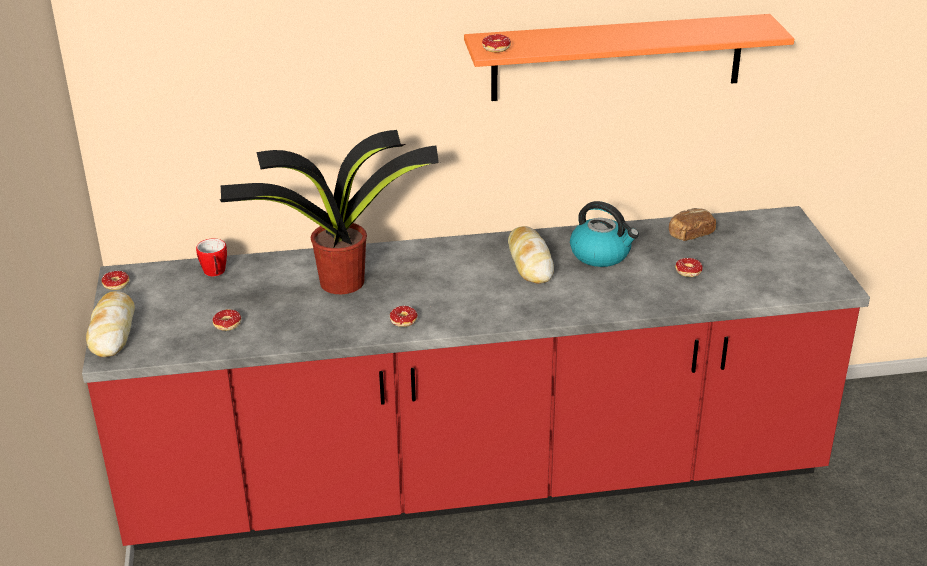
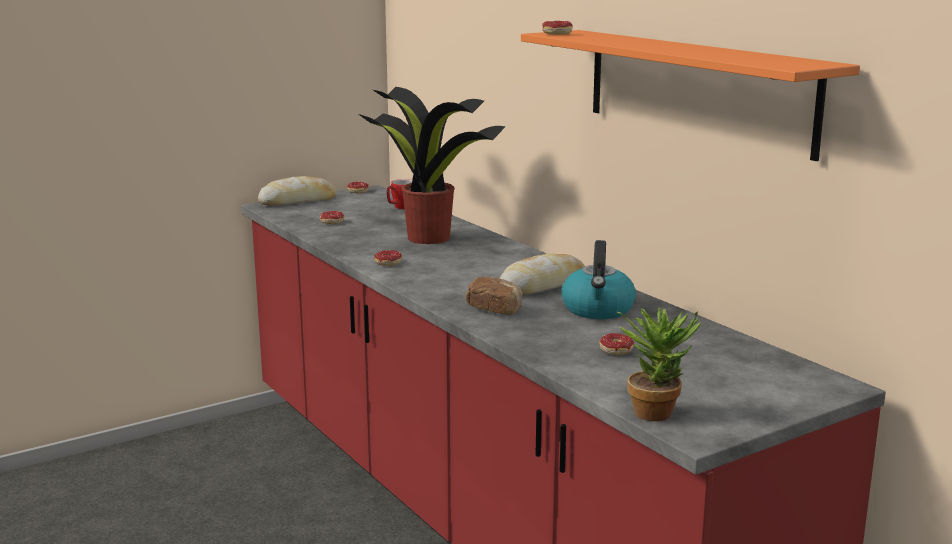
camera: 65 degrees right, 15 degrees down
bread [669,208,716,241] -> bread moved to [466,277,523,315]
none -> potted plant [617,308,701,421]

